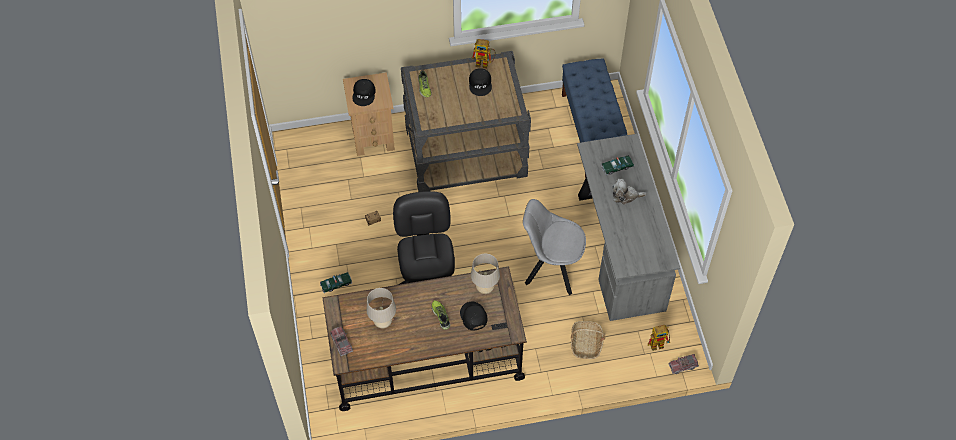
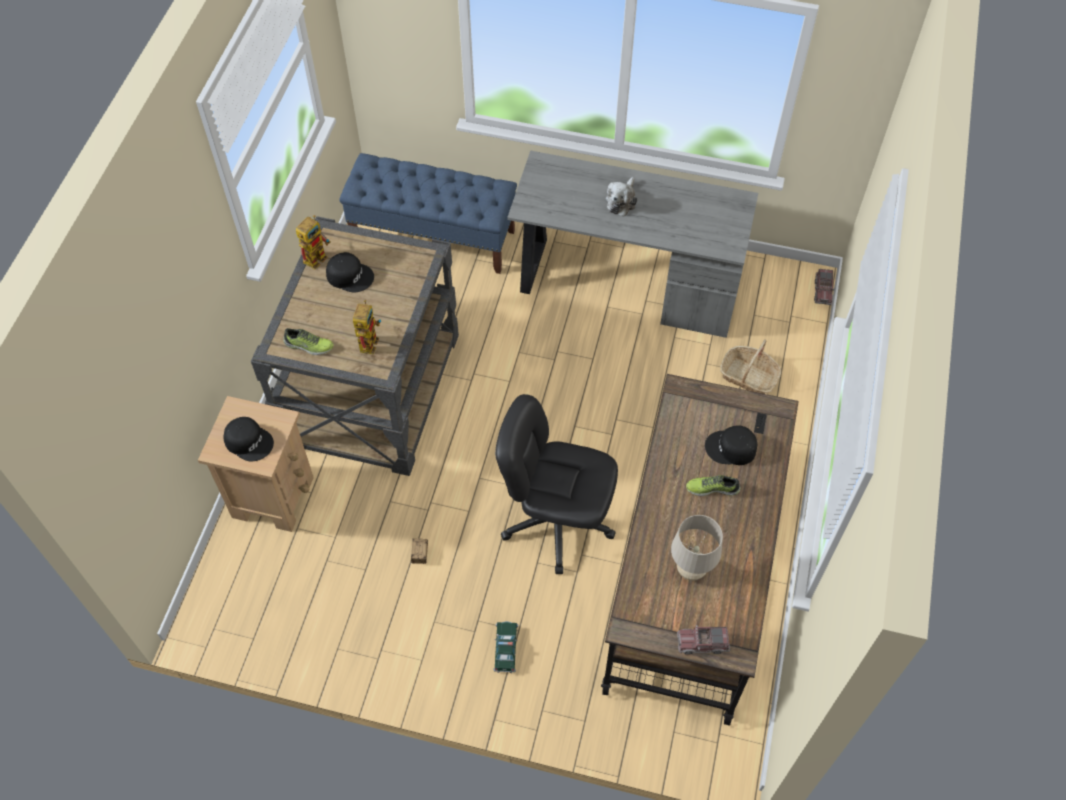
camera: 65 degrees left, 0 degrees up
beige table lamp [471,254,500,294] -> none
grey chair [523,199,586,295] -> none
toy car [601,155,634,175] -> none
toy robot [647,325,670,351] -> toy robot moved to [353,299,381,354]

